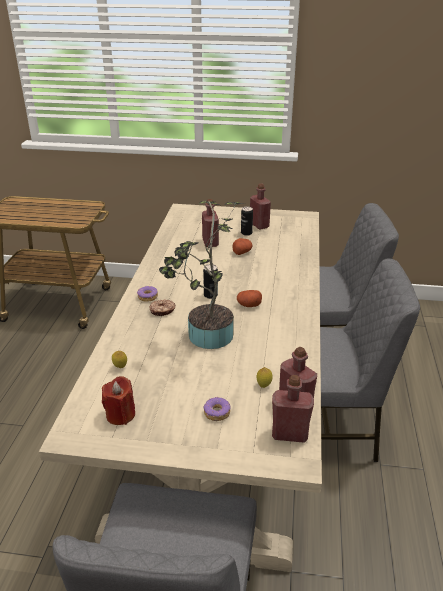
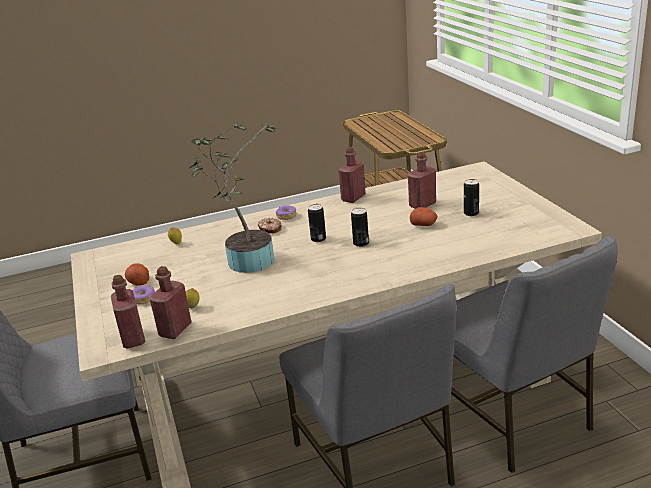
camera: 65 degrees right, 5 degrees down
red candle [102,376,135,425] -> none
potato [237,290,262,307] -> potato moved to [125,263,149,286]
red bottle [250,184,271,230] -> red bottle moved to [338,147,366,203]
none -> can [351,208,369,247]

